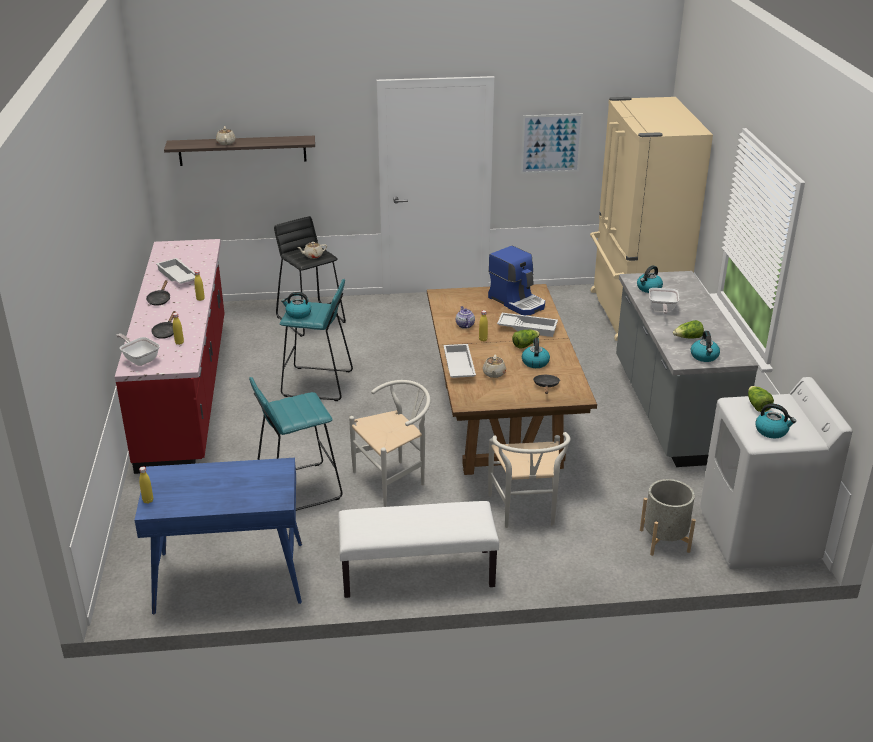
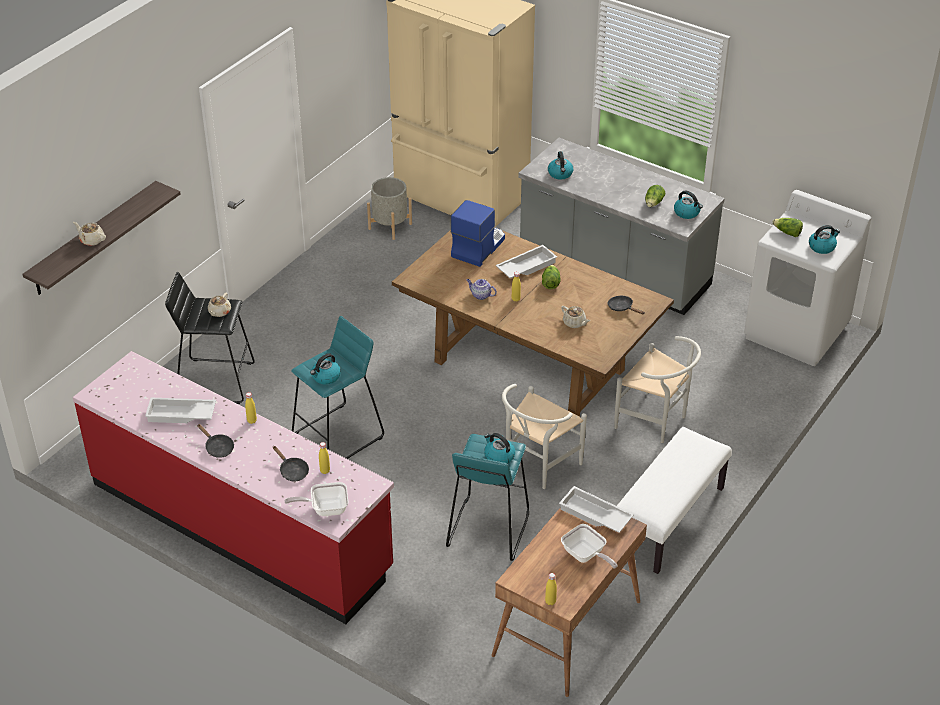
camera: 50 degrees left, 10 degrees up
blue desk [134,458,302,614] -> brown desk [491,507,647,697]
white chair [349,380,431,506] -> white chair turned 150 degrees counterclockwise [502,384,587,489]
white tray [444,344,476,378] -> white tray moved to [559,486,634,533]
coffee machine [488,246,545,315] -> coffee machine turned 60 degrees counterclockwise [450,200,505,267]
picture [521,114,583,174] -> none
kettle [522,338,550,368] -> kettle moved to [484,433,515,464]
grey planter [640,479,696,556] -> grey planter moved to [367,177,412,240]
frying pan [649,288,679,314] -> frying pan moved to [561,524,618,569]

